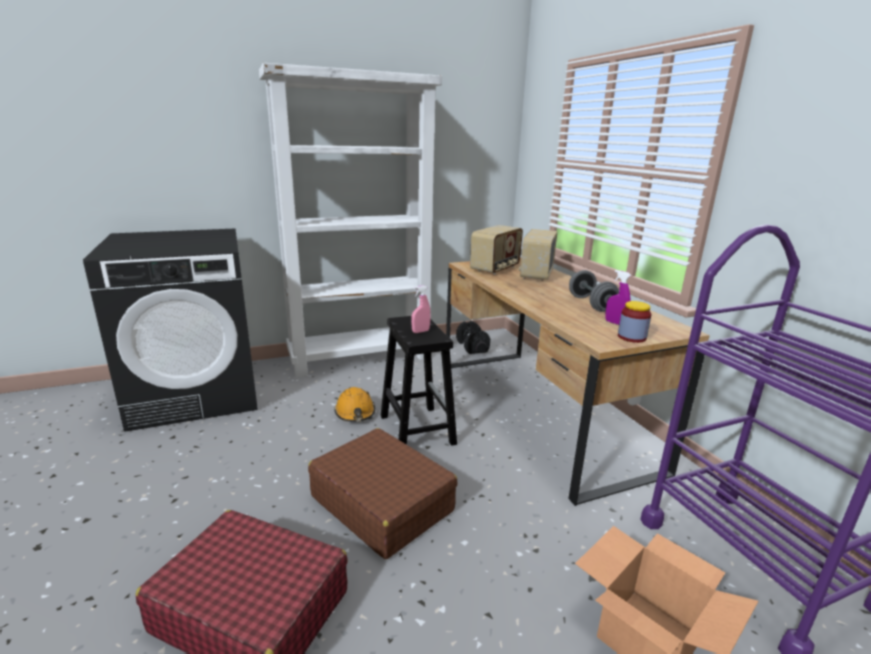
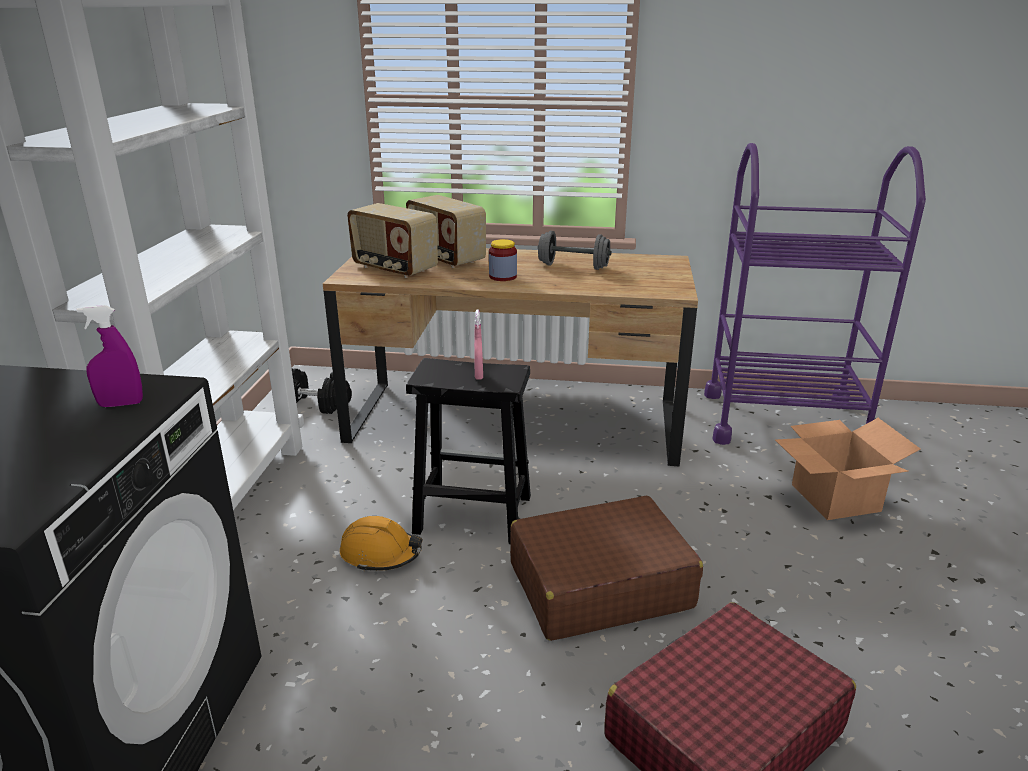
camera: 60 degrees left, 5 degrees up
radio [470,225,523,275] -> radio turned 150 degrees clockwise [347,203,438,278]
purple spray bottle [605,270,631,325] -> purple spray bottle moved to [76,305,143,407]
jar [618,301,652,343] -> jar moved to [489,239,517,281]

